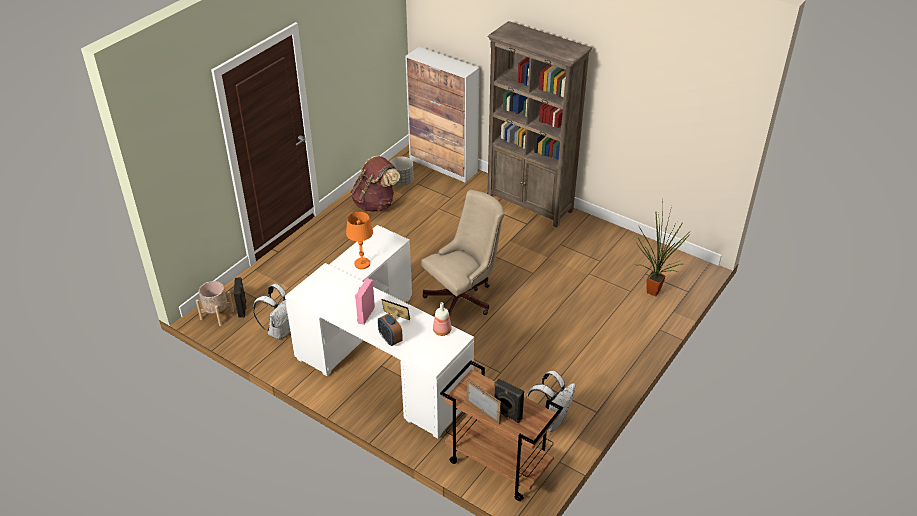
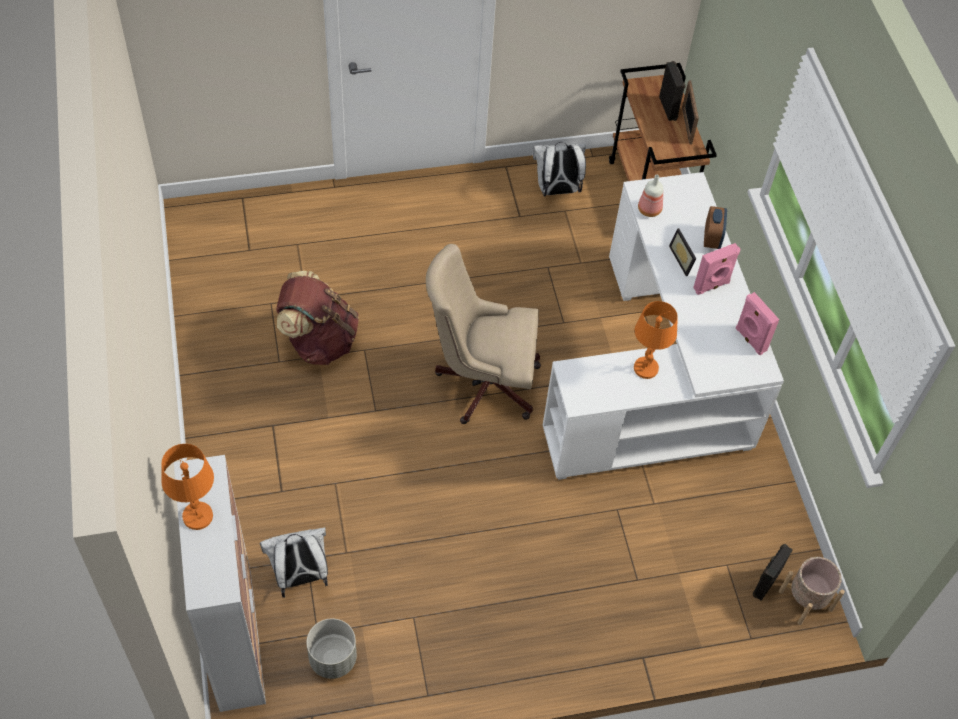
camera: 140 degrees left, 15 degrees up
white backpack [253,284,290,339] -> white backpack moved to [260,527,328,597]
brown backpack [350,155,400,212] -> brown backpack moved to [276,271,359,365]
brown bookcase [487,21,592,227] -> none
potted plant [636,199,690,296] -> none
none -> orange table lamp [161,444,214,530]
none -> pink speaker [736,292,779,355]

